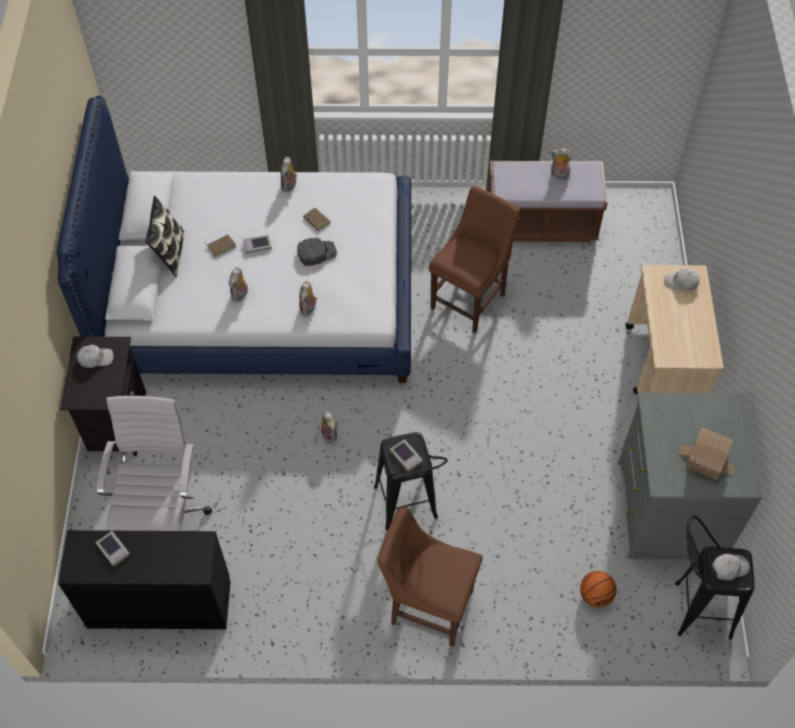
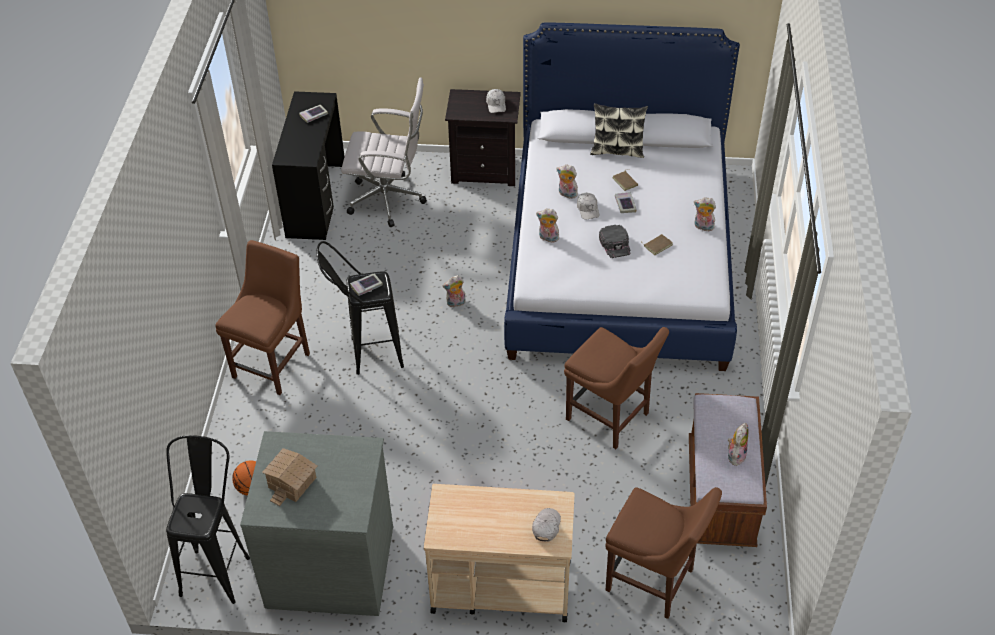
camera: 95 degrees right, 10 degrees down
white cap [711,554,750,580] -> white cap moved to [577,193,599,220]
none -> brown chair [605,487,722,619]

